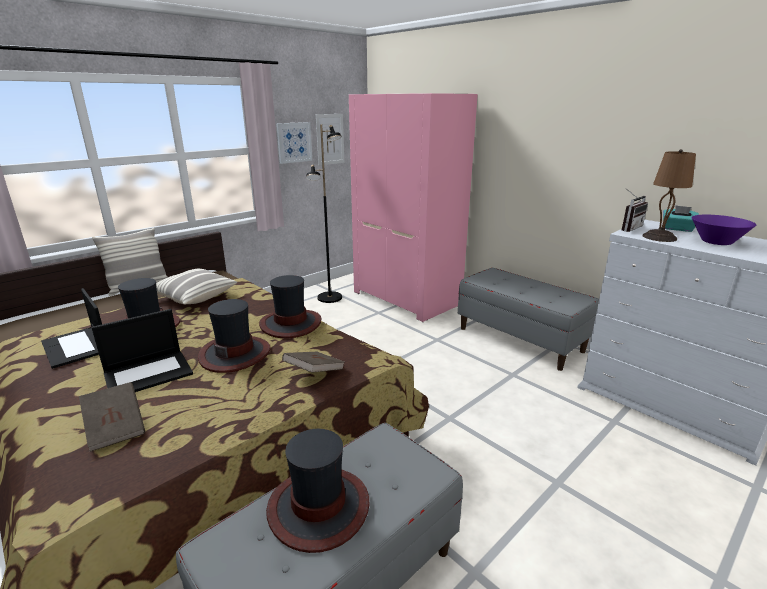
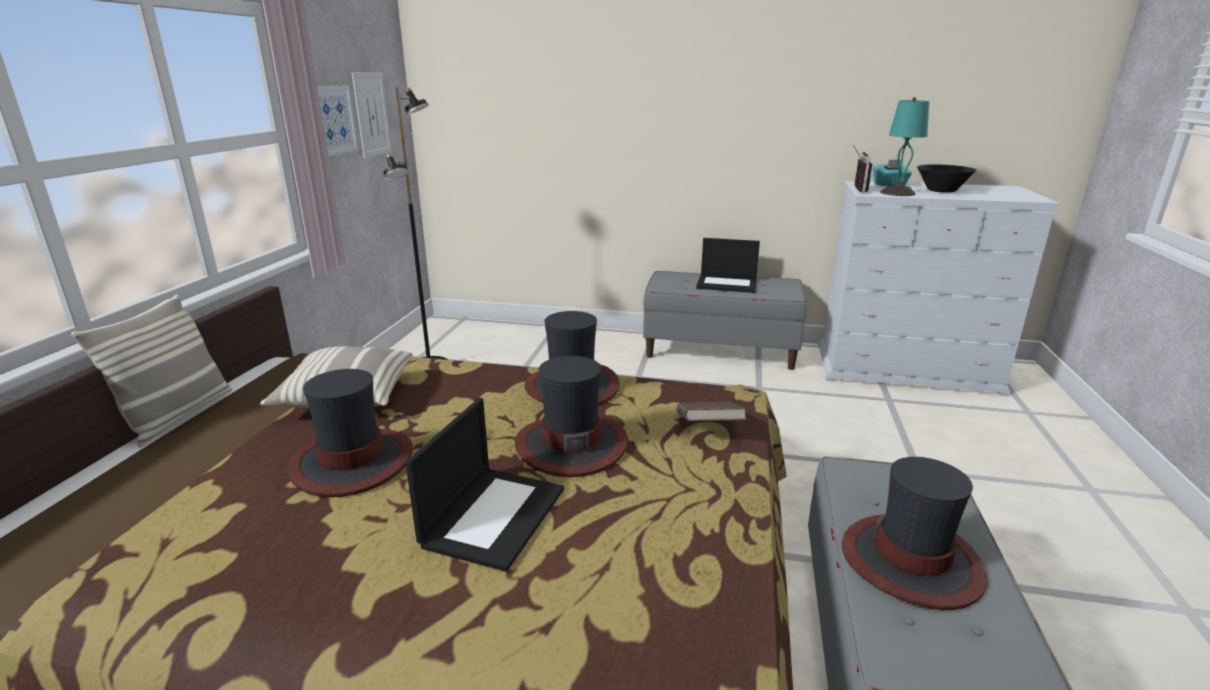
camera: 35 degrees left, 0 degrees up
laptop [41,288,102,369] -> laptop moved to [696,238,760,293]
brown book [79,382,145,452] -> none
pink wardrobe [349,93,478,322] -> none
brown table lamp [642,149,696,242] -> turquoise table lamp [881,97,929,196]
purple bowl [692,215,756,245] -> black bowl [917,164,977,193]

